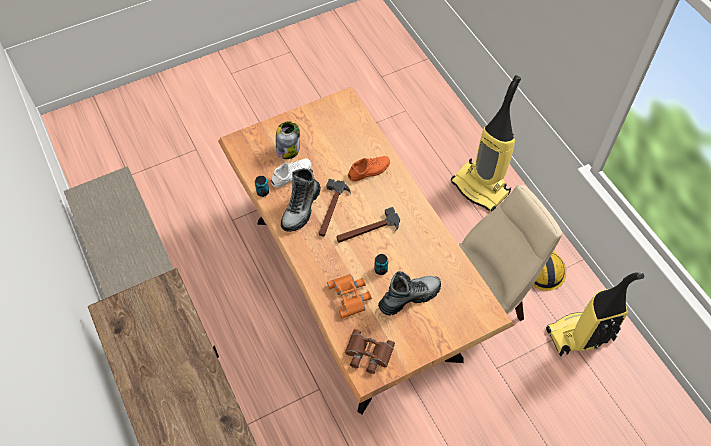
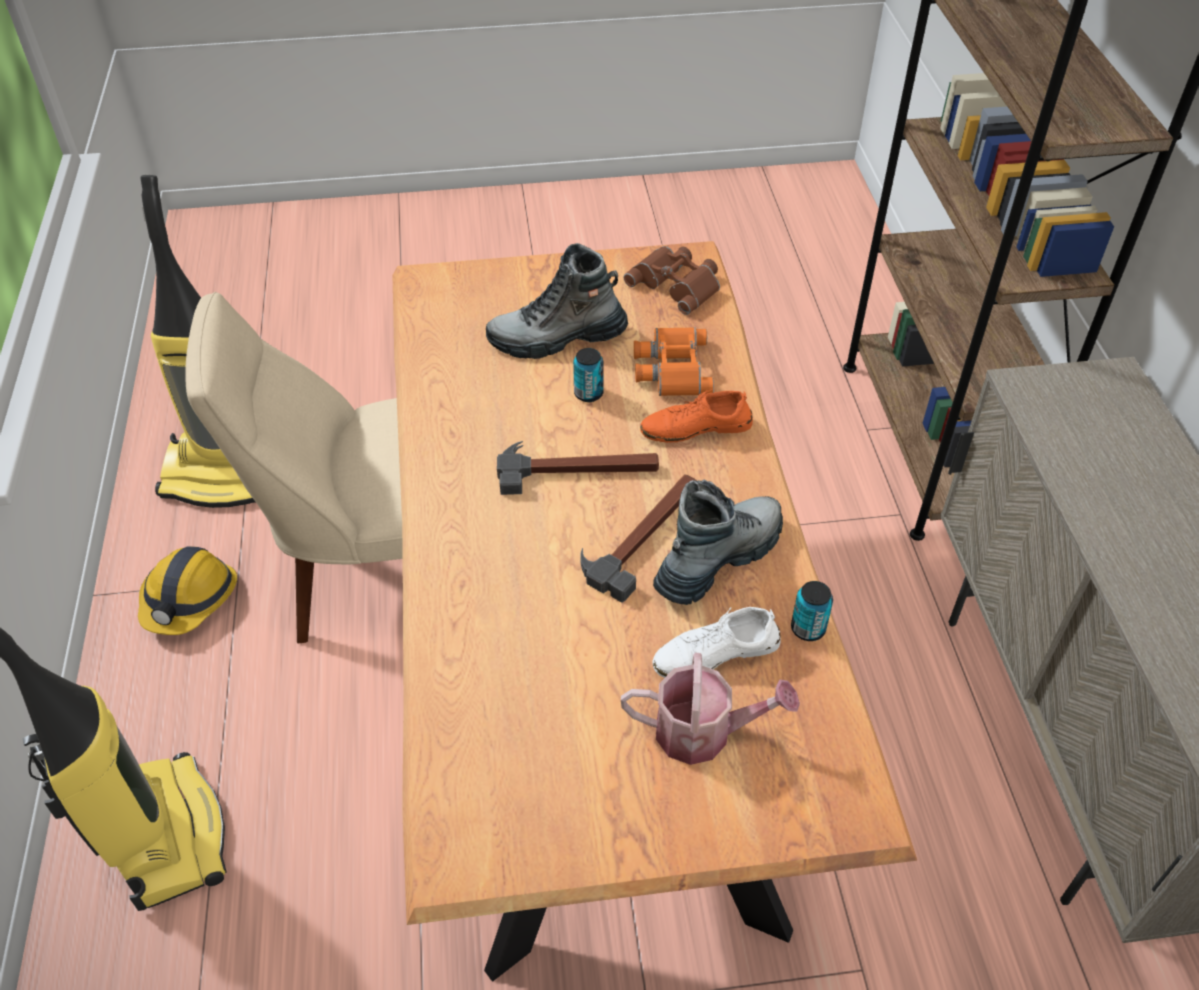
camera: 160 degrees left, 10 degrees down
jar [276,121,300,159] -> watering can [621,653,800,765]
orange shoe [348,156,390,182] -> orange shoe moved to [640,389,753,443]

